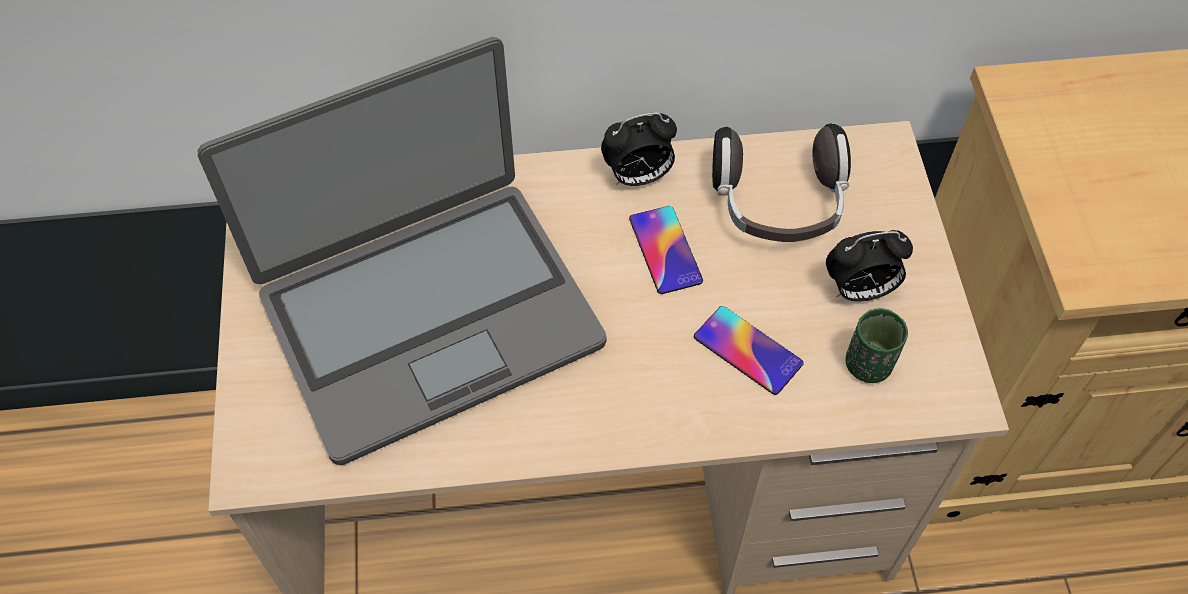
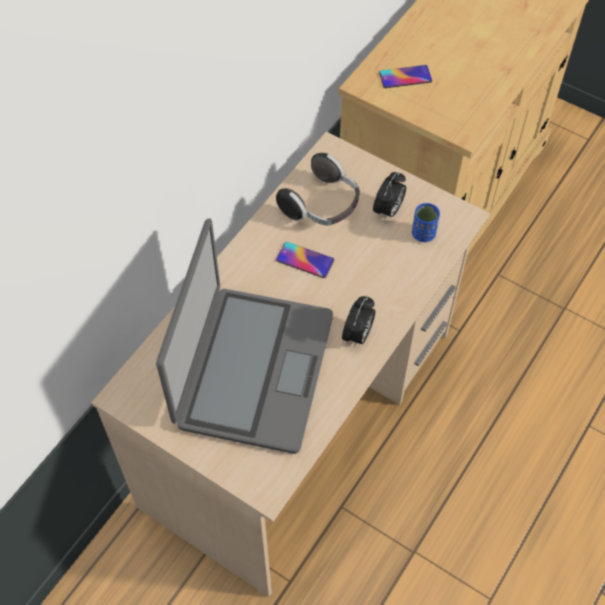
camera: 50 degrees left, 0 degrees up
alarm clock [601,113,677,186] -> alarm clock moved to [342,296,376,347]
phone [694,306,804,395] -> phone moved to [379,65,432,88]
green cup [846,308,908,383] -> blue cup [412,203,440,242]

